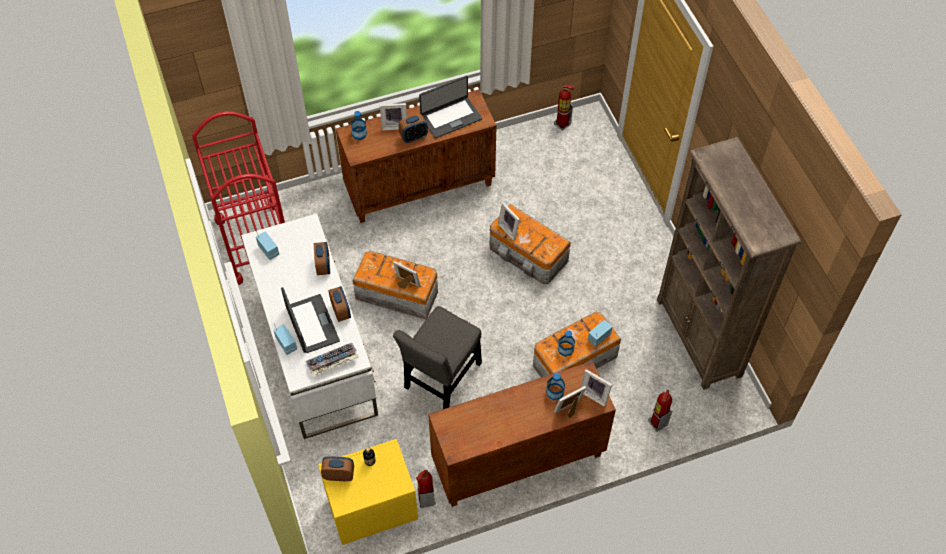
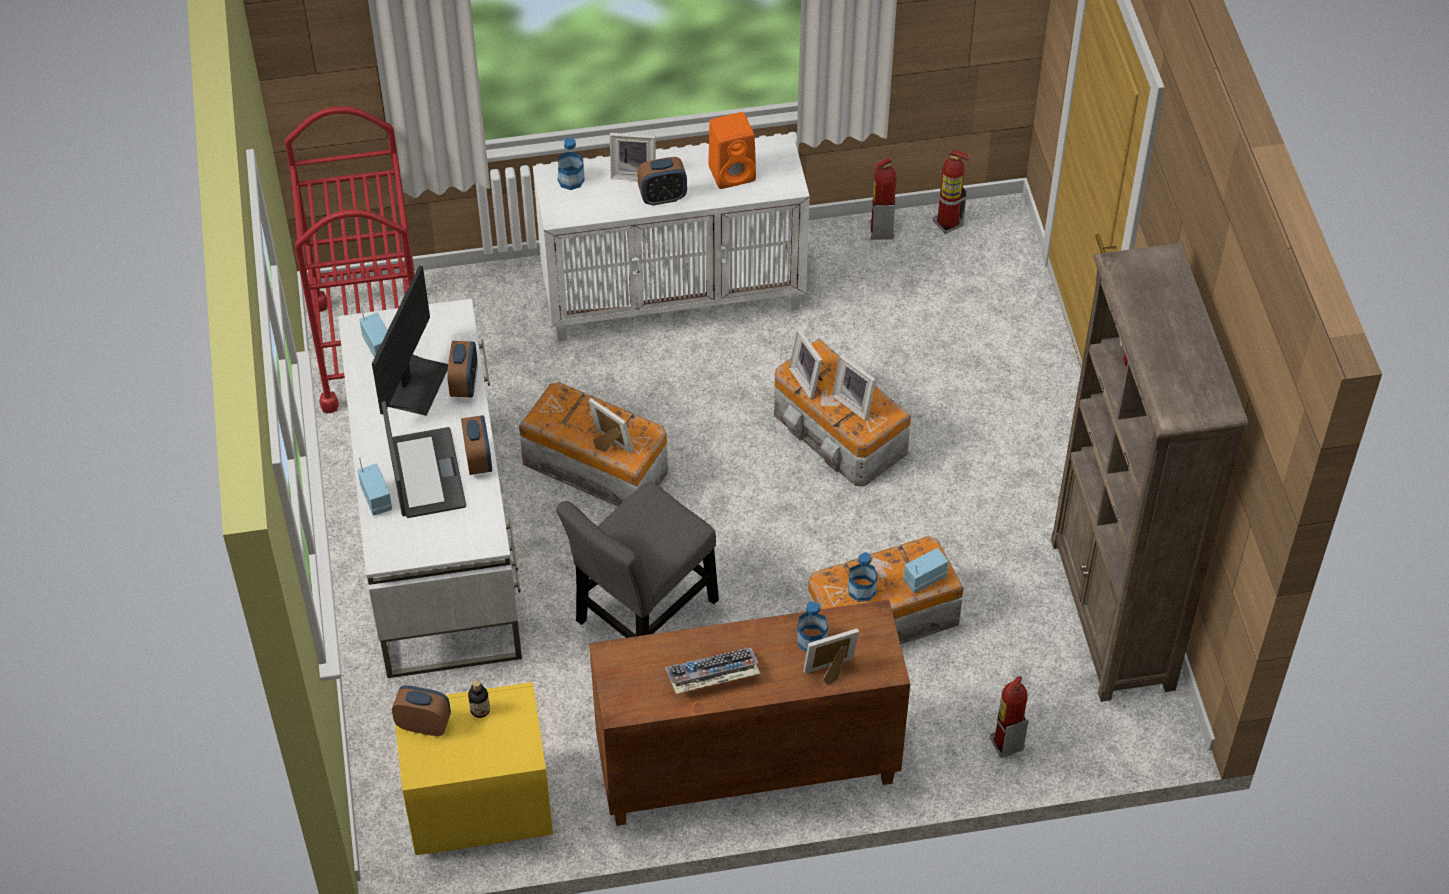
camera: 10 degrees right, 5 degrees down
keyboard [305,343,359,376] -> keyboard moved to [665,648,760,694]
brown cabinet [336,89,497,223] -> white cabinet [533,133,810,341]
fire extinguisher [416,469,436,508] -> fire extinguisher moved to [870,158,896,240]
laptop [419,76,482,138] -> orange speaker [708,112,756,189]
picture frame [580,369,612,407] -> picture frame moved to [832,354,876,421]
none -> monitor [372,265,448,416]

